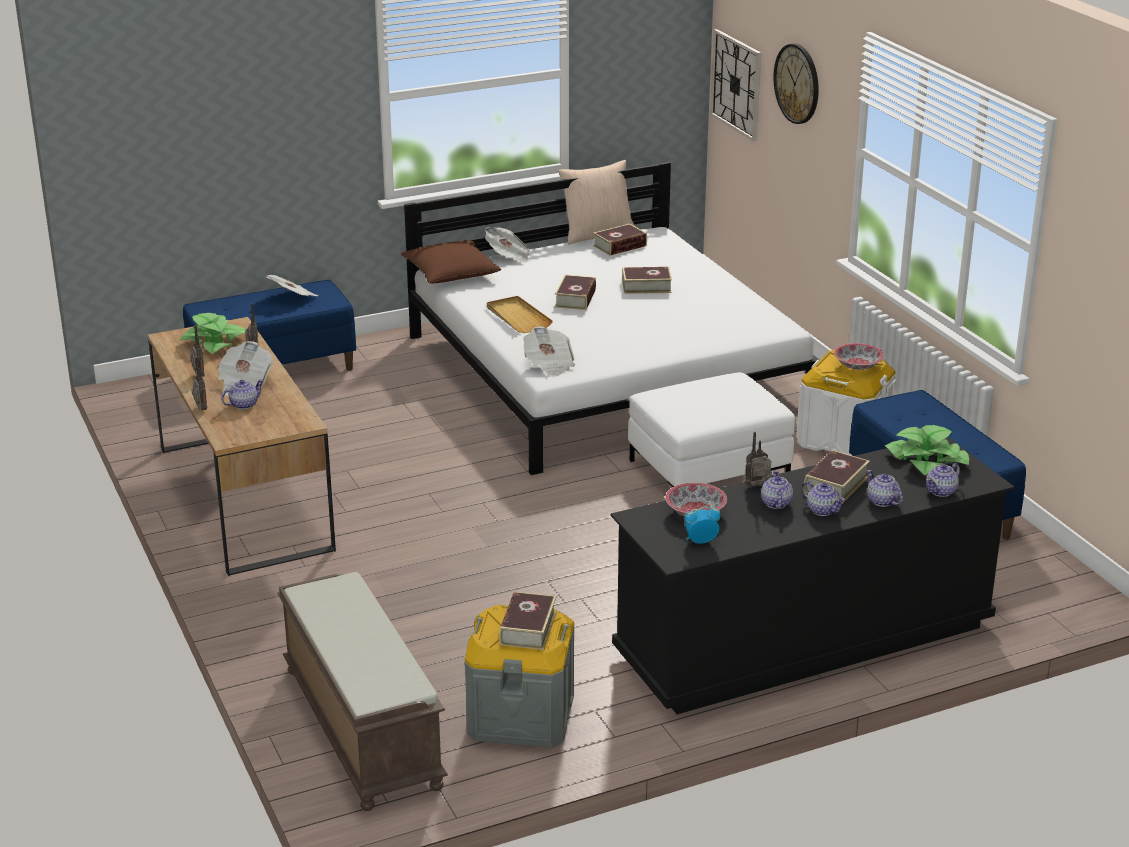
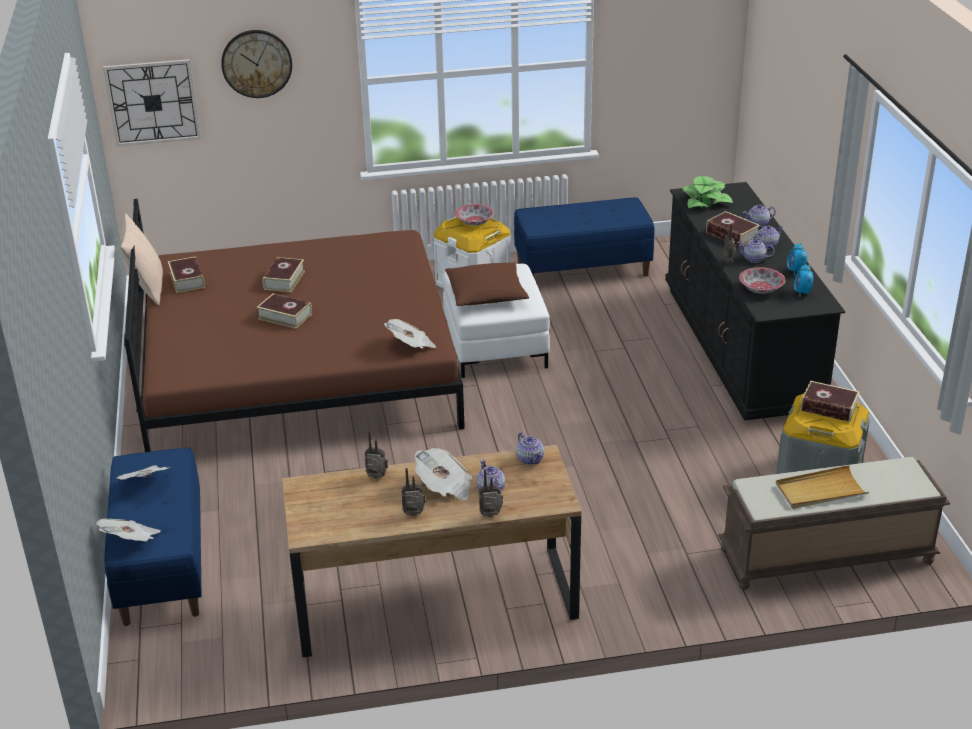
camera: 75 degrees left, 5 degrees up
potted plant [179,313,246,354] -> none
brown pillow [401,241,501,283] -> brown pillow moved to [445,262,529,306]
white bed [404,162,819,475] -> brown bed [124,199,465,452]
newspaper [485,227,530,263] -> newspaper moved to [96,519,161,542]
beige tray [487,296,553,333] -> beige tray moved to [776,465,869,509]
teapot [926,463,960,497] -> teapot moved to [516,432,544,465]
none -> alarm clock [787,243,807,276]

